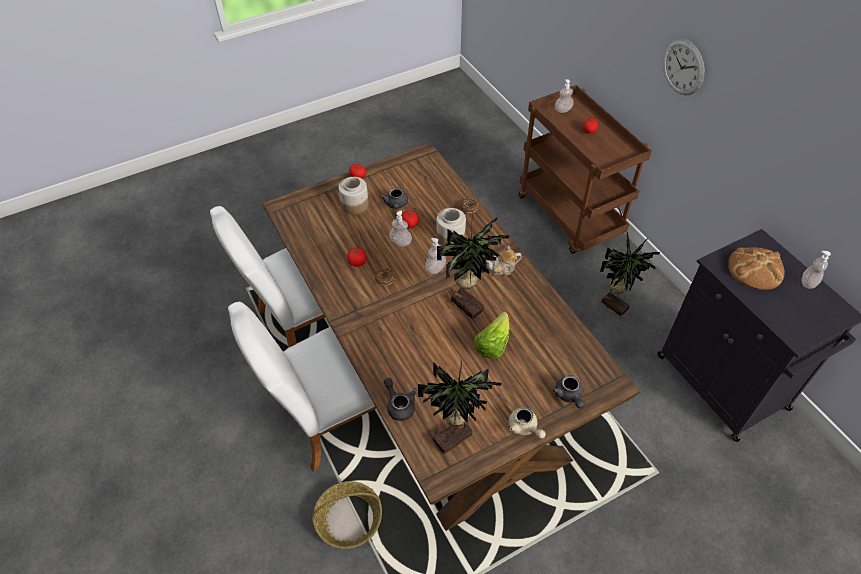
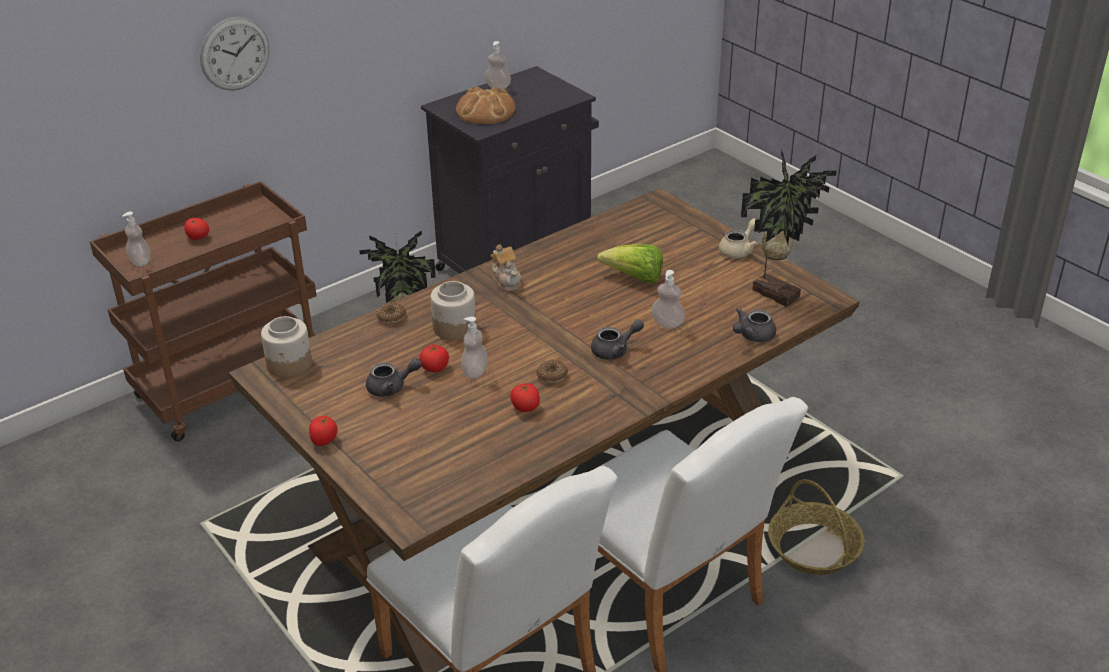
camera: 100 degrees left, 15 degrees down
jar [339,177,369,215] -> jar moved to [261,316,312,378]
soap dispenser [425,238,446,274] -> soap dispenser moved to [651,270,685,328]
potted plant [437,217,509,319] -> none
grey teapot [553,375,585,409] -> grey teapot moved to [591,319,644,360]

